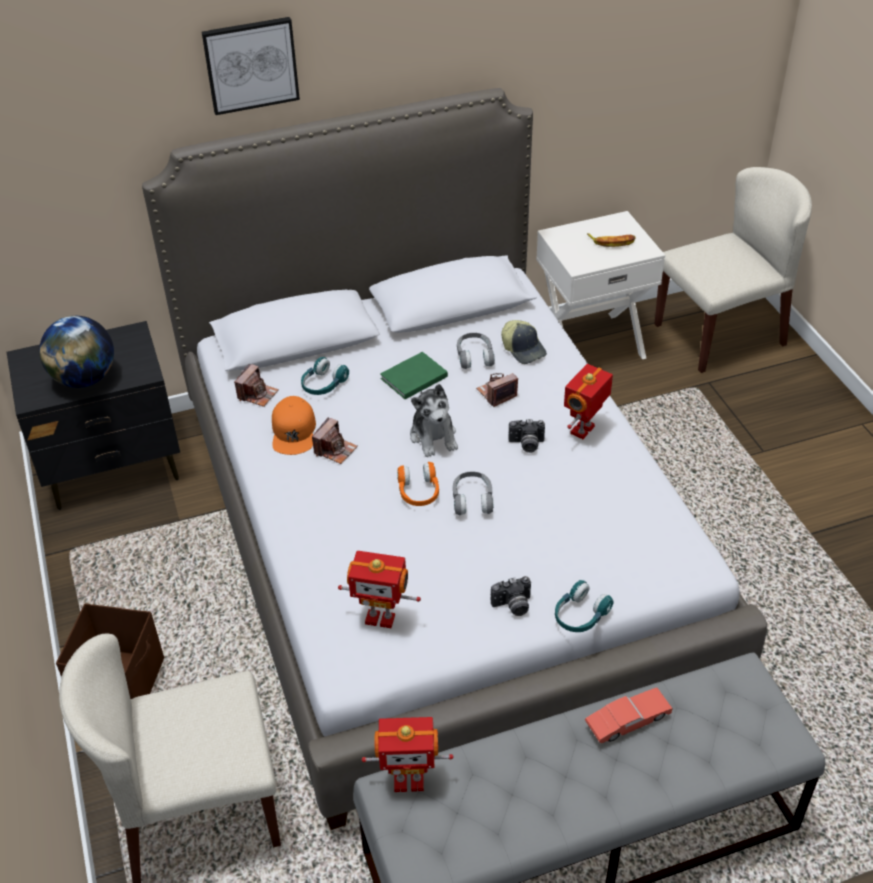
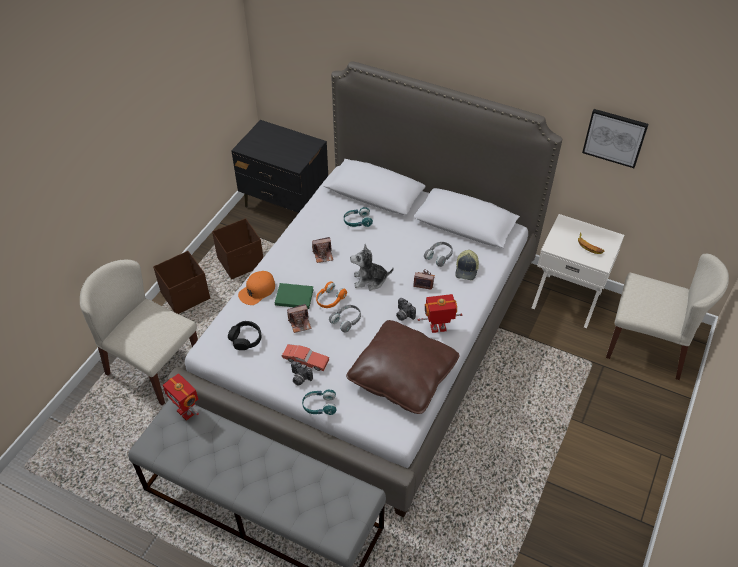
camera: 45 degrees right, 5 degrees up
globe [39,316,114,388] -> none
picture [202,17,300,115] -> picture moved to [582,109,649,168]
camera [234,364,279,407] -> camera moved to [287,304,312,333]
orange cap [272,396,316,455] -> orange cap moved to [238,271,275,305]
toy robot [338,551,421,628] -> black headphones [228,321,262,350]
green book [380,352,448,399] -> green book moved to [275,283,314,309]
plush toy [410,384,458,457] -> plush toy turned 60 degrees clockwise [350,244,394,290]
red toy car [585,688,673,743] -> red toy car moved to [282,344,329,371]
none -> brown storage box [212,218,263,279]
none -> brown pillow [346,320,460,414]

